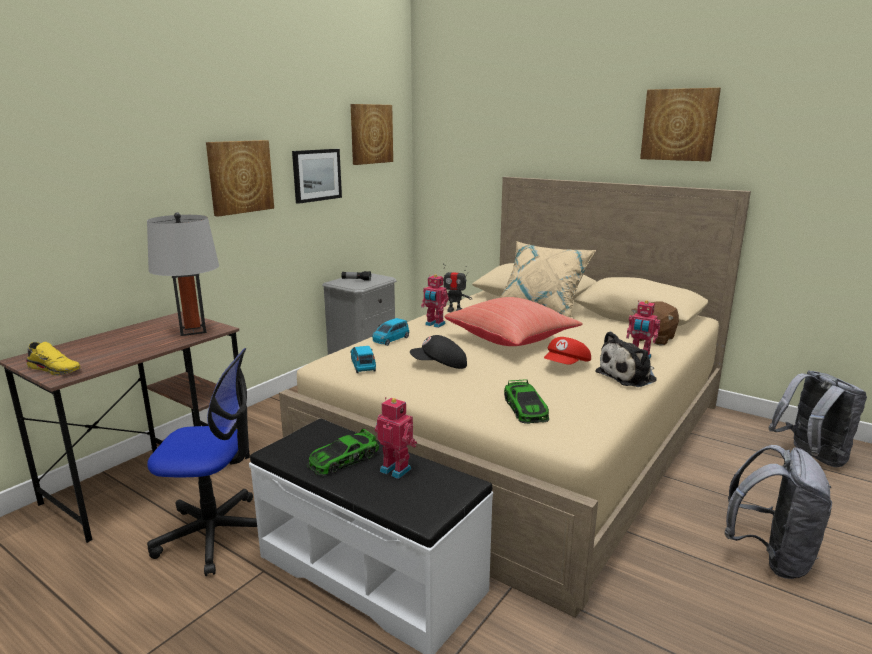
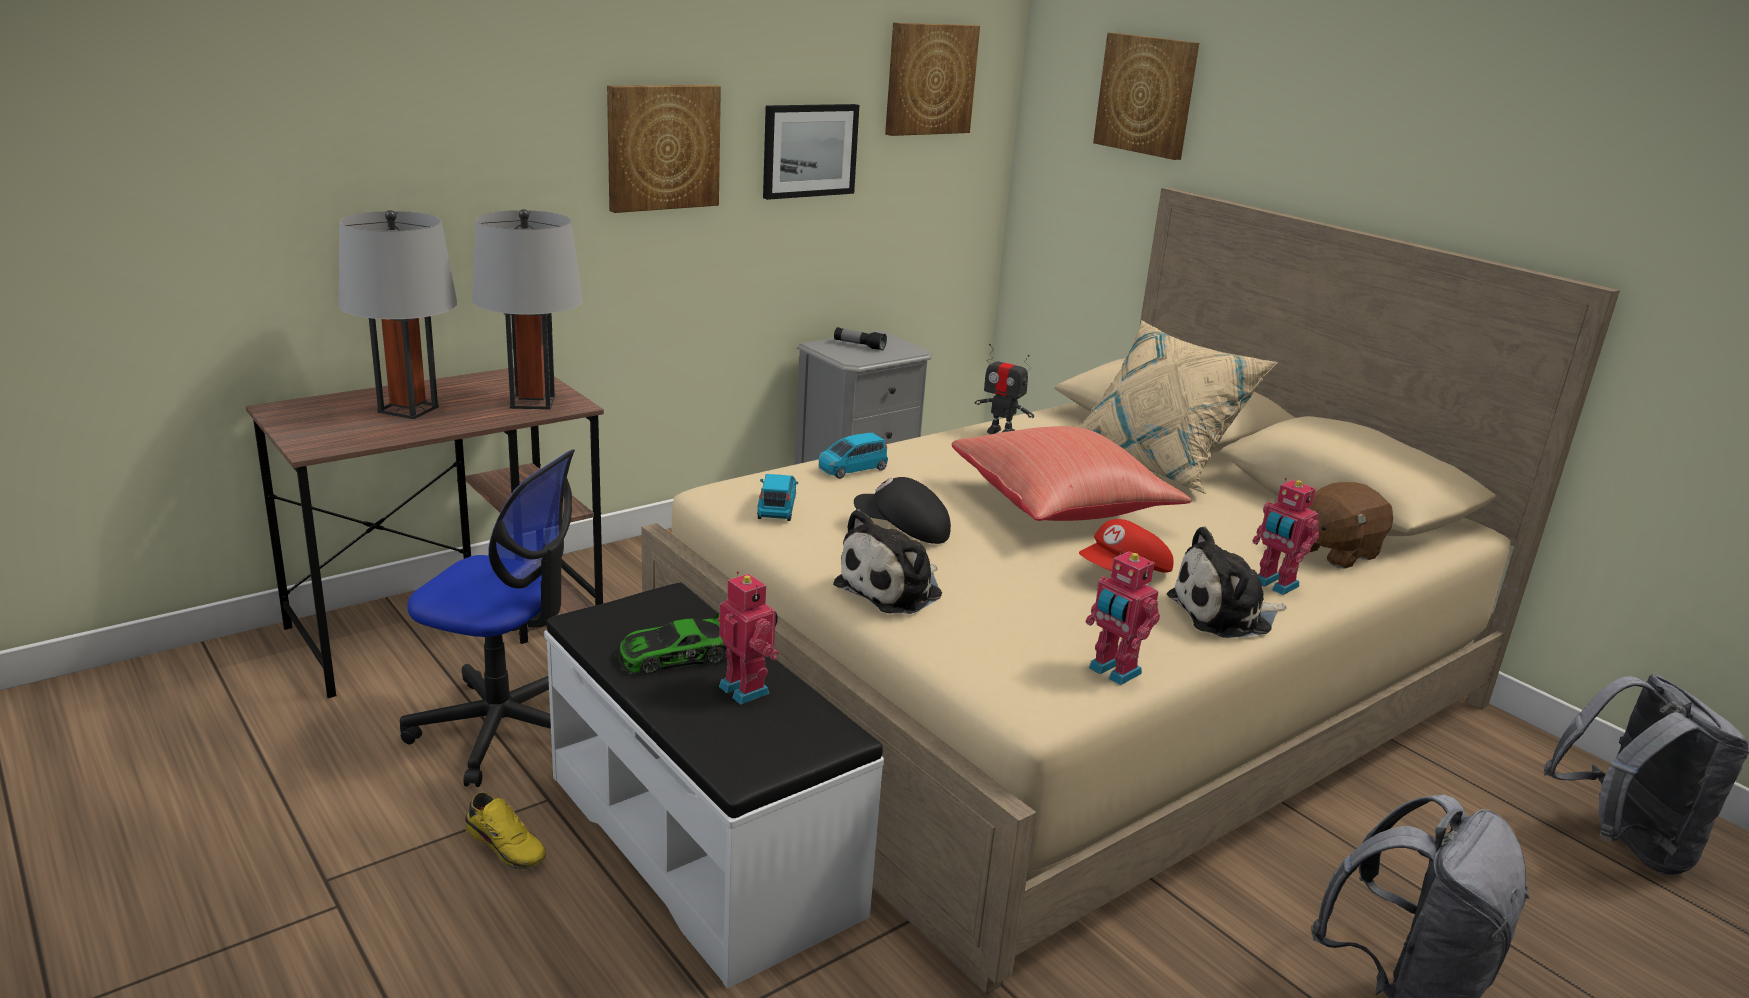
camera: 15 degrees right, 5 degrees up
yellow shoe [26,342,81,376] -> yellow shoe moved to [465,793,546,869]
toy robot [421,274,449,328] -> toy robot moved to [1086,549,1160,685]
toy car [504,379,549,424] -> none
picture [640,88,721,161] -> picture moved to [1093,33,1199,160]
none -> grey table lamp [338,210,457,419]
none -> plush toy [833,509,942,614]

